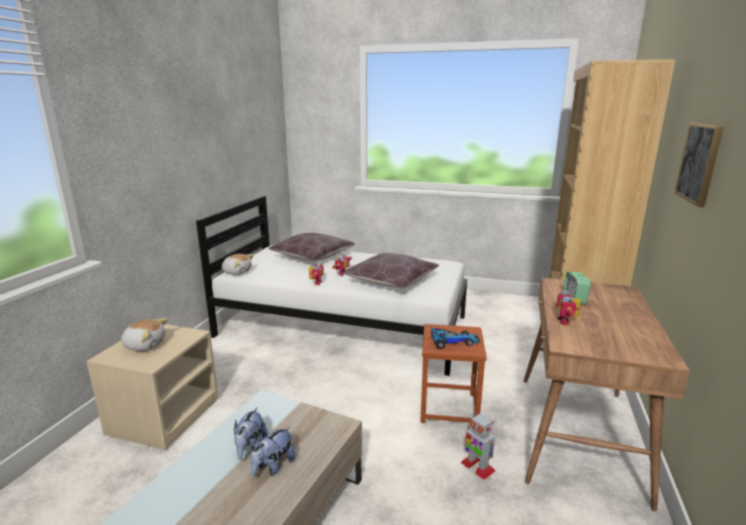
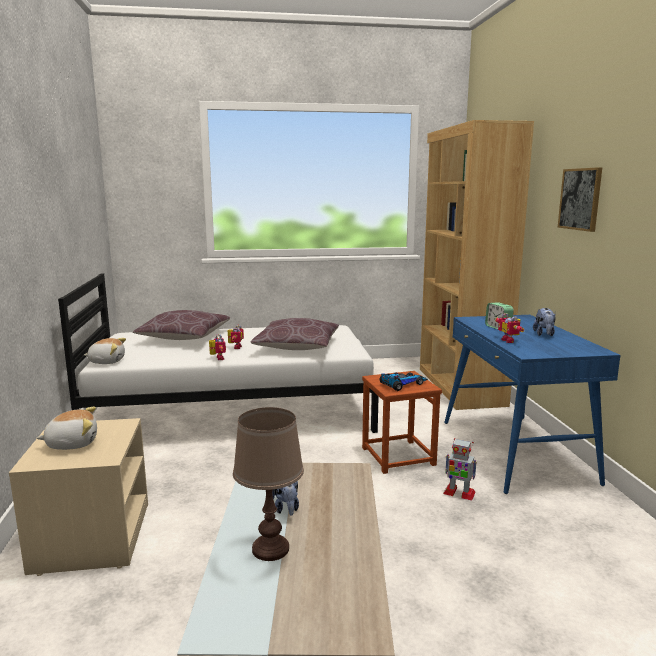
camera: 25 degrees left, 5 degrees down
plush toy [251,426,296,477] -> plush toy moved to [533,308,556,336]
brown desk [524,278,690,511] -> blue desk [444,315,621,494]
none -> brown table lamp [233,407,304,561]

